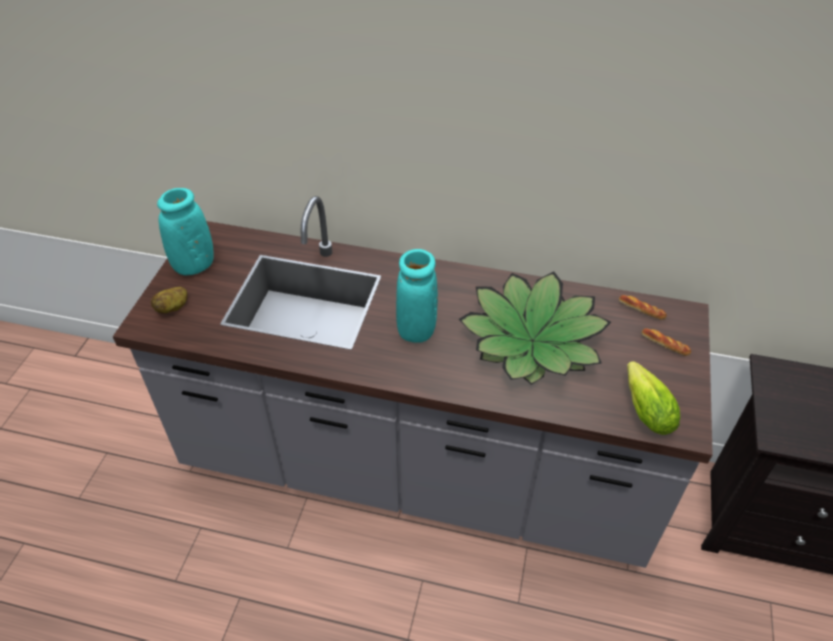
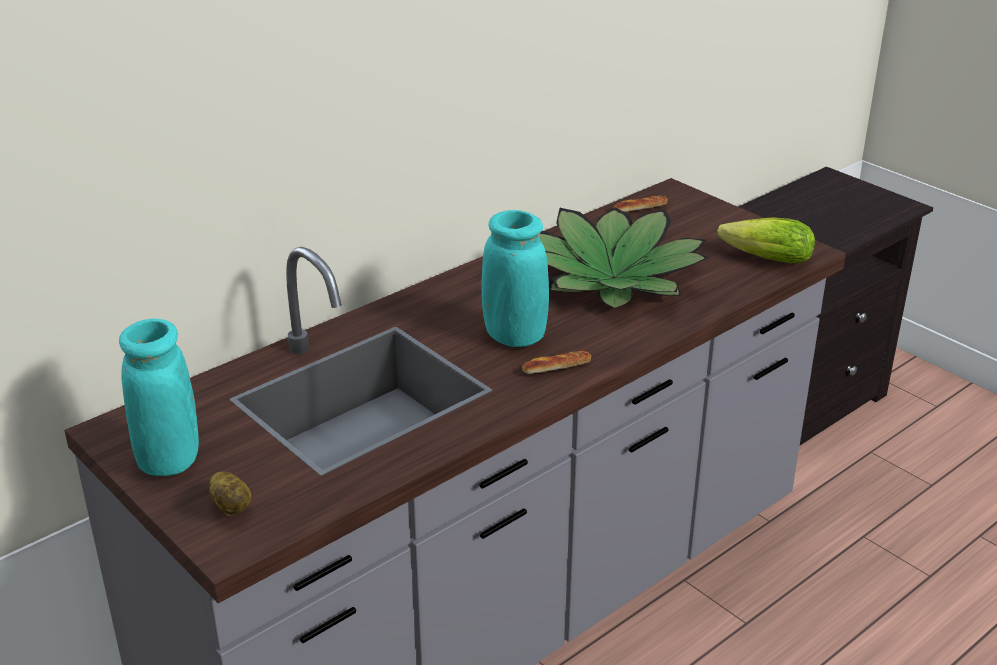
camera: 55 degrees left, 15 degrees down
bread [641,328,691,356] -> bread moved to [522,351,591,374]

